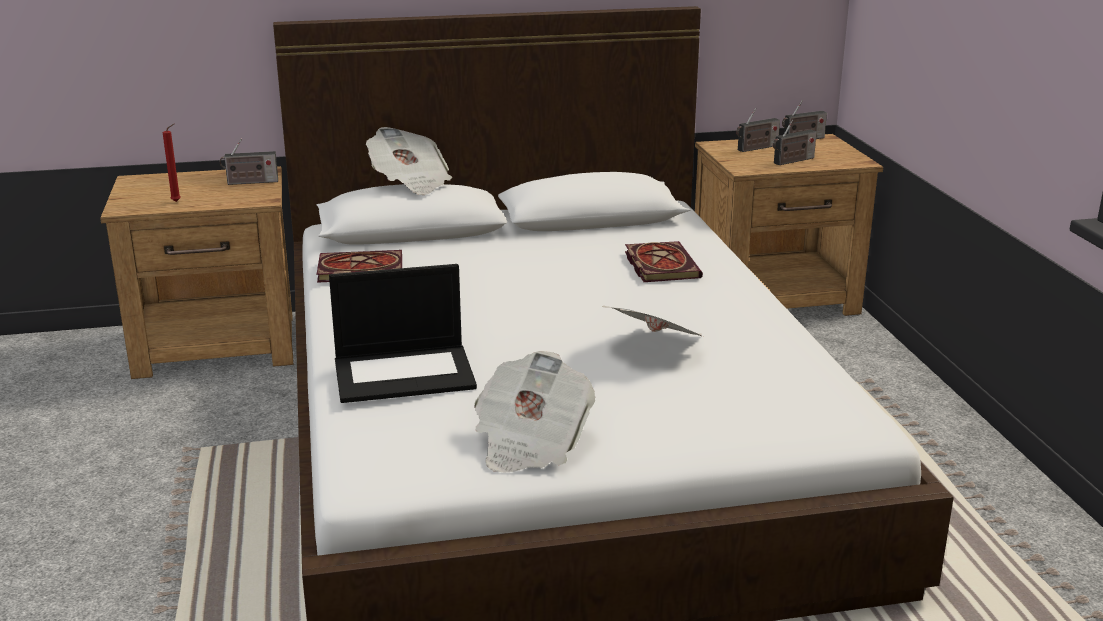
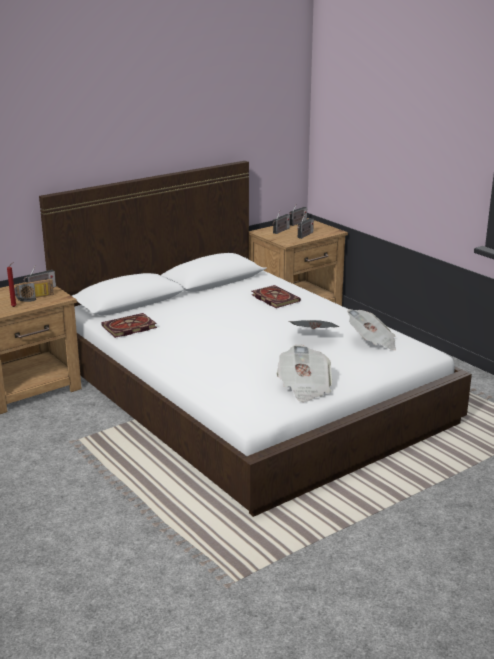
camera: 25 degrees left, 0 degrees up
laptop [329,264,477,403] -> none
newspaper [366,127,452,195] -> newspaper moved to [347,309,396,350]
none -> radio [14,279,54,302]

